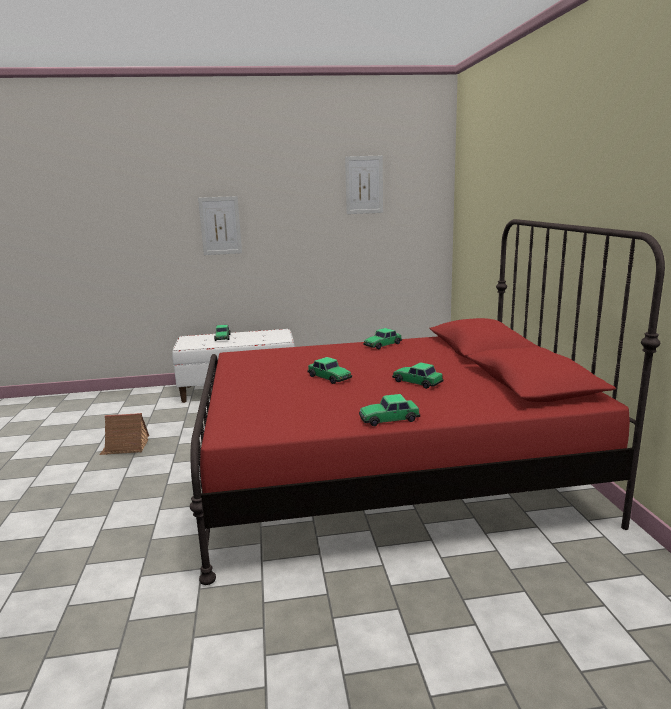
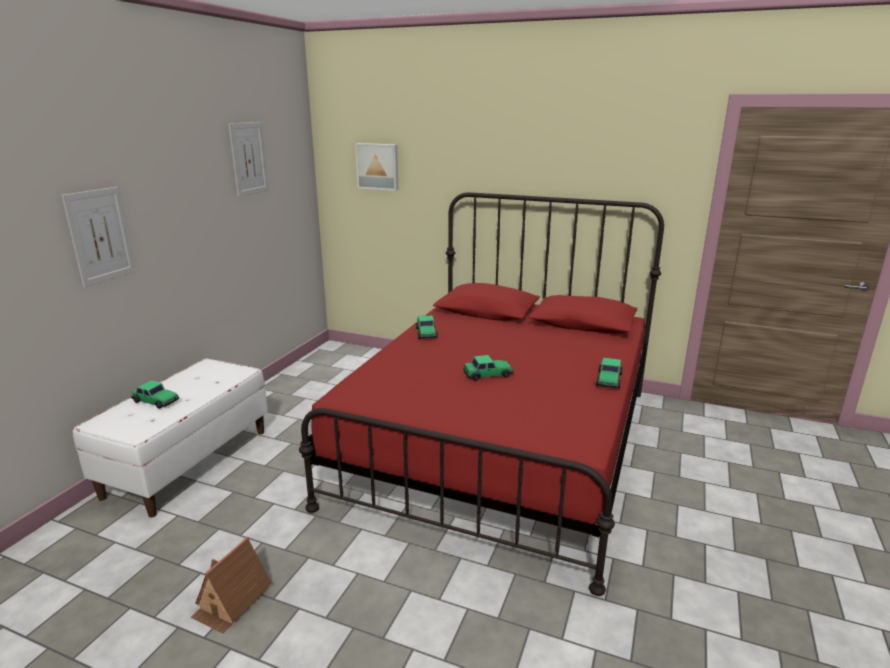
camera: 60 degrees left, 5 degrees up
toy car [392,363,444,389] -> none
none -> picture [355,143,398,191]

